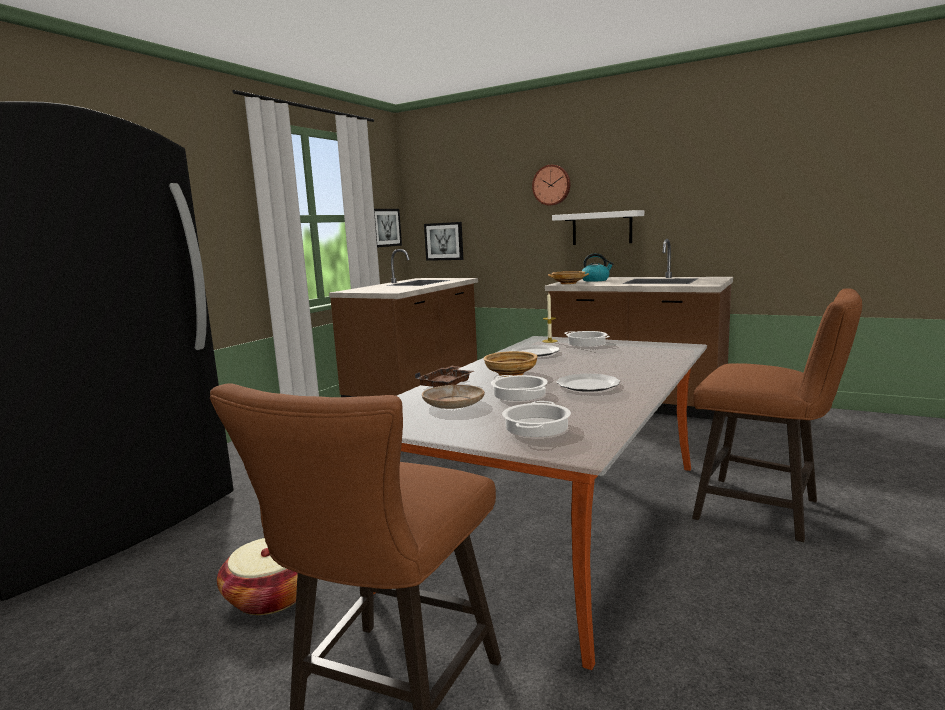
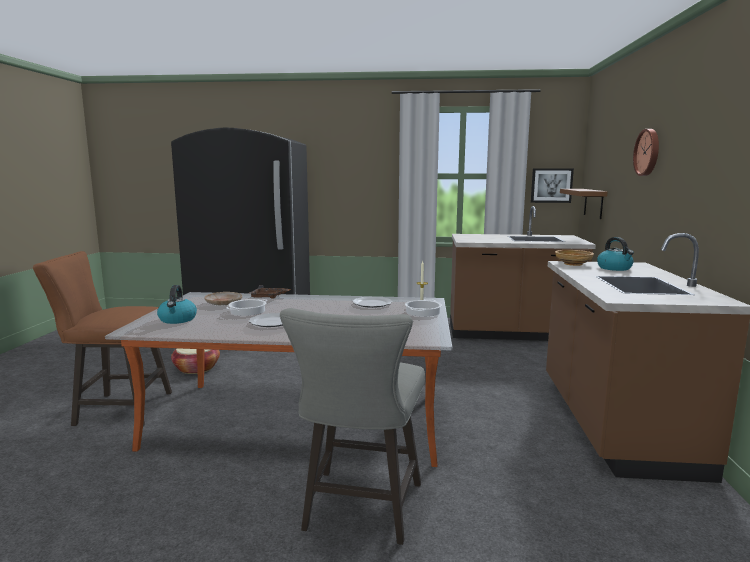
camera: 65 degrees right, 0 degrees up
picture [424,222,463,261] -> brown shelf [560,189,607,219]
beige bowl [483,351,538,377] -> none
cooking pot [502,401,571,437] -> kettle [157,285,197,324]
white shelf [552,210,644,245] -> none
brown stool [692,288,862,542] -> grey stool [280,308,425,545]

